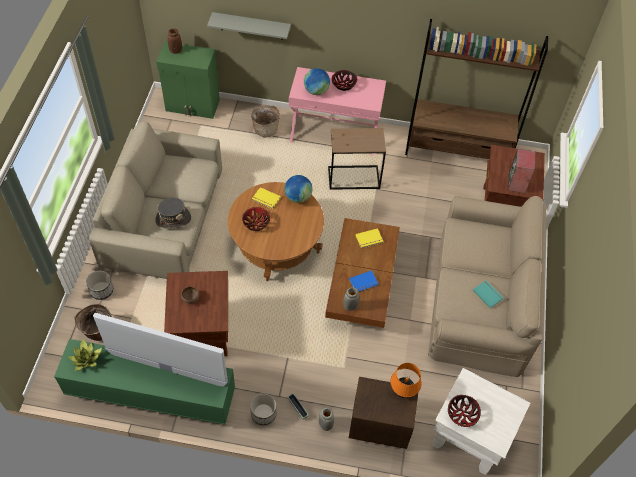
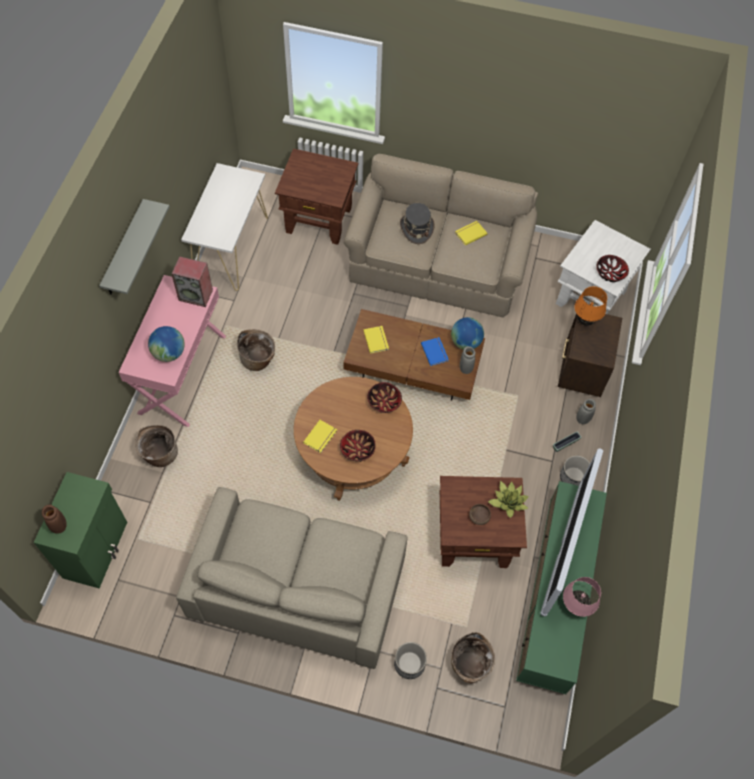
camera: 85 degrees left, 5 degrees up
potted plant [68,338,102,371] -> potted plant moved to [488,480,529,518]
grey hat [155,198,191,228] -> grey hat moved to [400,203,435,244]
grey shelf [207,12,291,40] -> grey shelf moved to [99,199,170,295]
globe [284,175,312,203] -> globe moved to [451,317,484,350]
brown side table [328,128,386,190] -> basket [237,329,275,371]
bowl [332,70,357,91] -> bowl moved to [367,382,402,413]
brown bookcase [405,19,548,159] -> white console table [181,163,268,291]
turquoise book [473,280,503,308] -> yellow book [455,221,487,246]
speaker [508,149,535,193] -> speaker moved to [171,256,213,307]
none -> pink table lamp [563,577,601,617]

